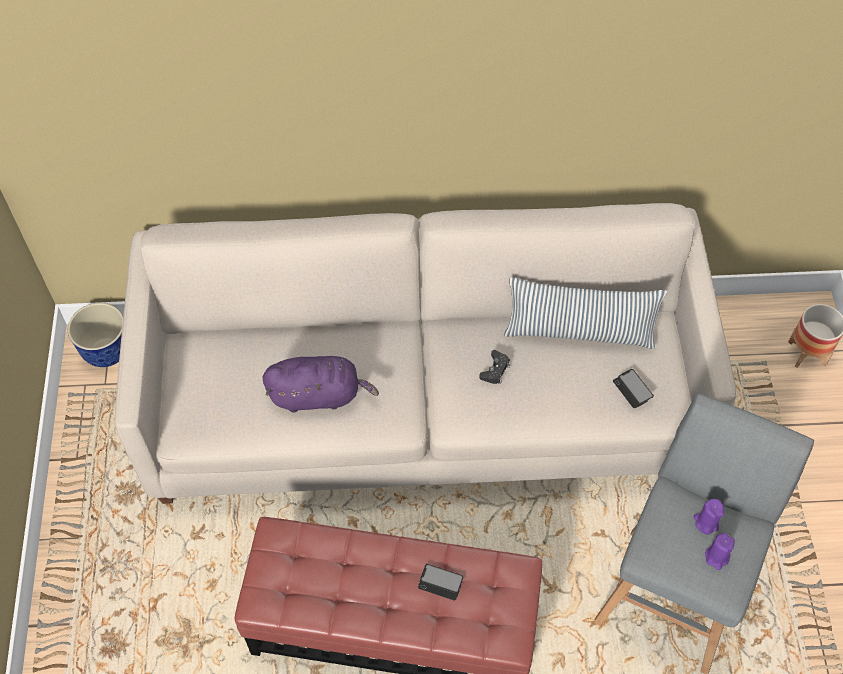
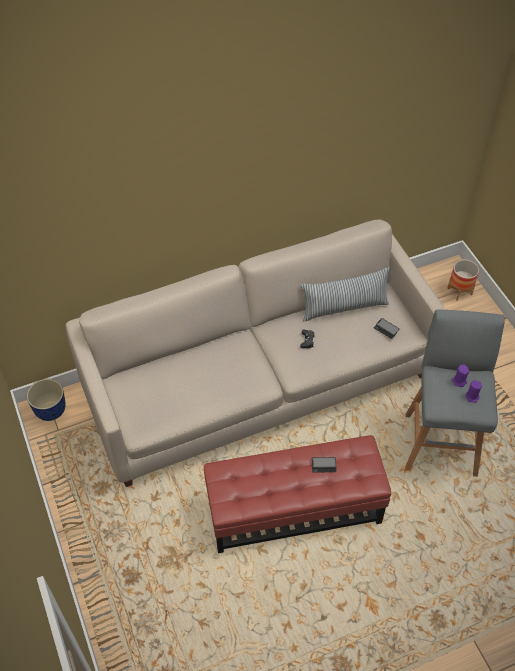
camera: 20 degrees left, 5 degrees down
purple plush toy [263,356,379,413] -> none

